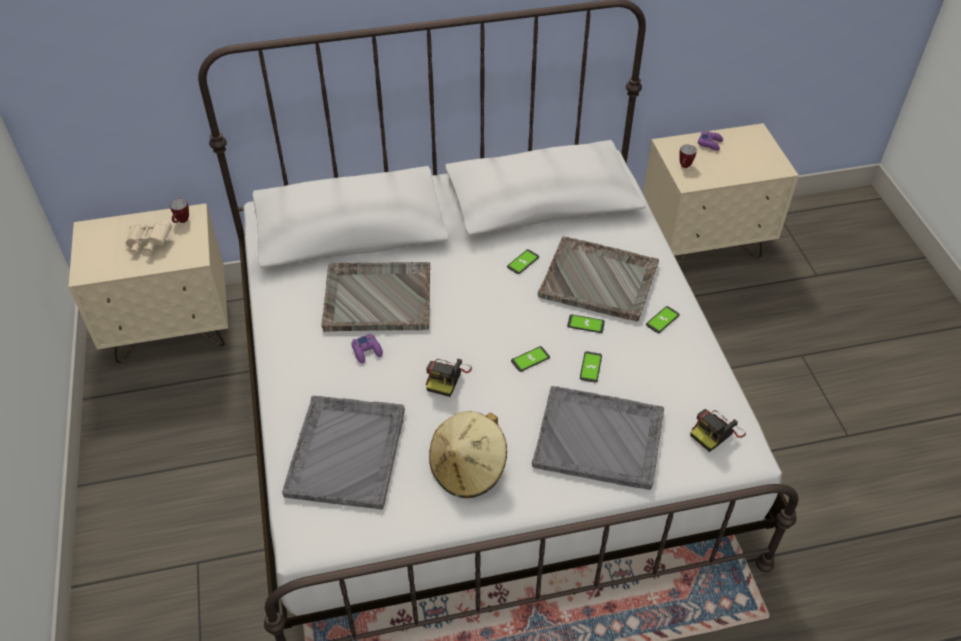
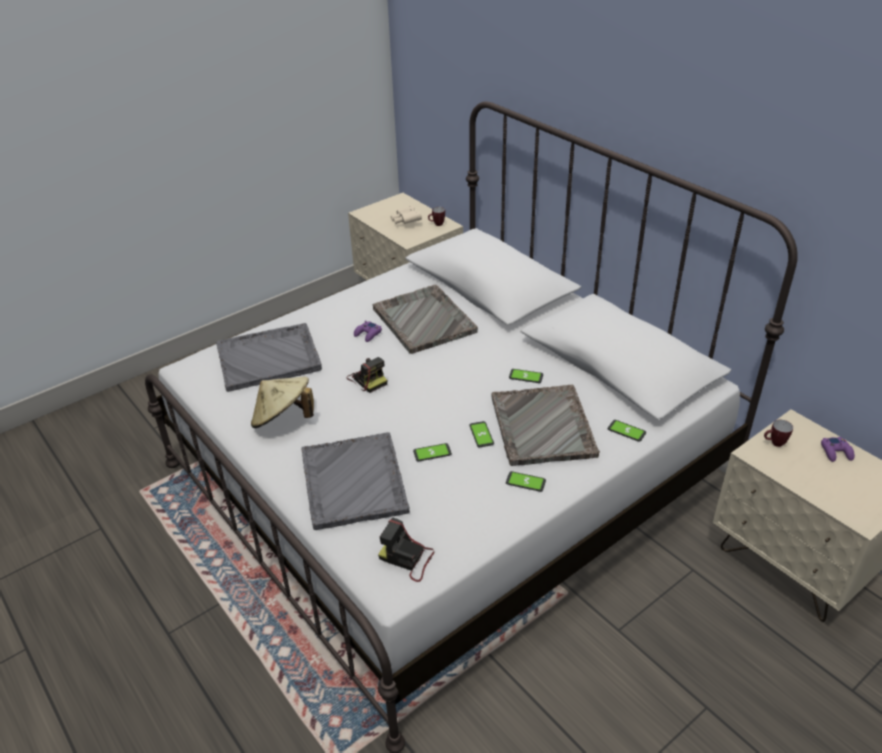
camera: 65 degrees right, 10 degrees down
camera [426,359,472,397] -> camera turned 120 degrees counterclockwise [347,357,387,393]
phone [511,346,550,372] -> phone moved to [608,420,646,442]

